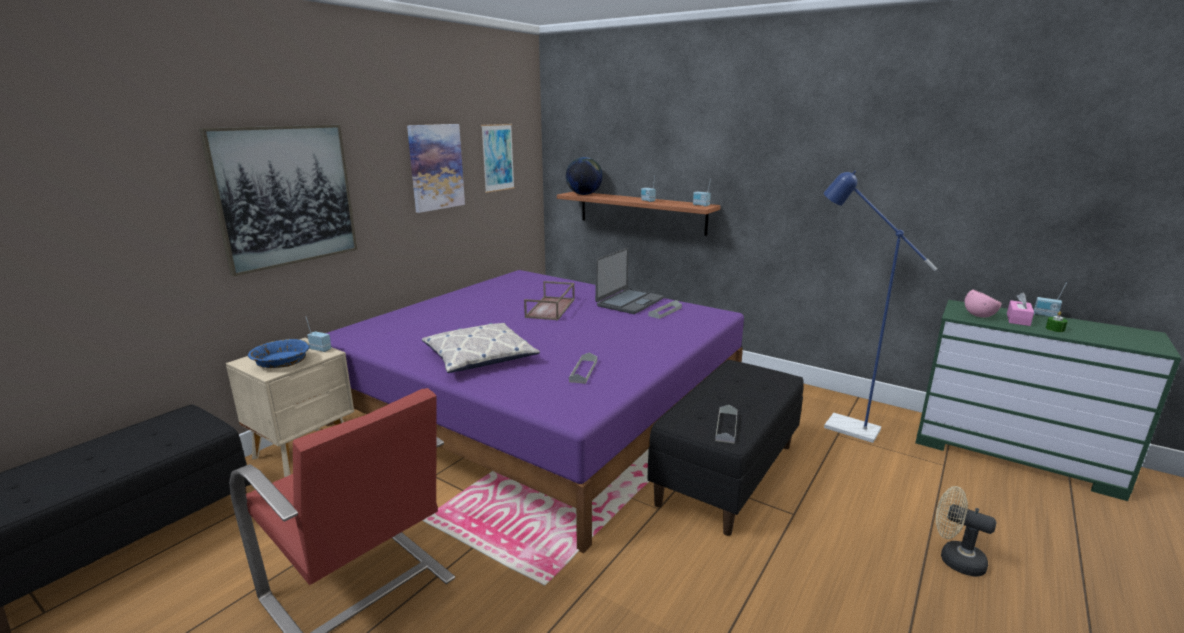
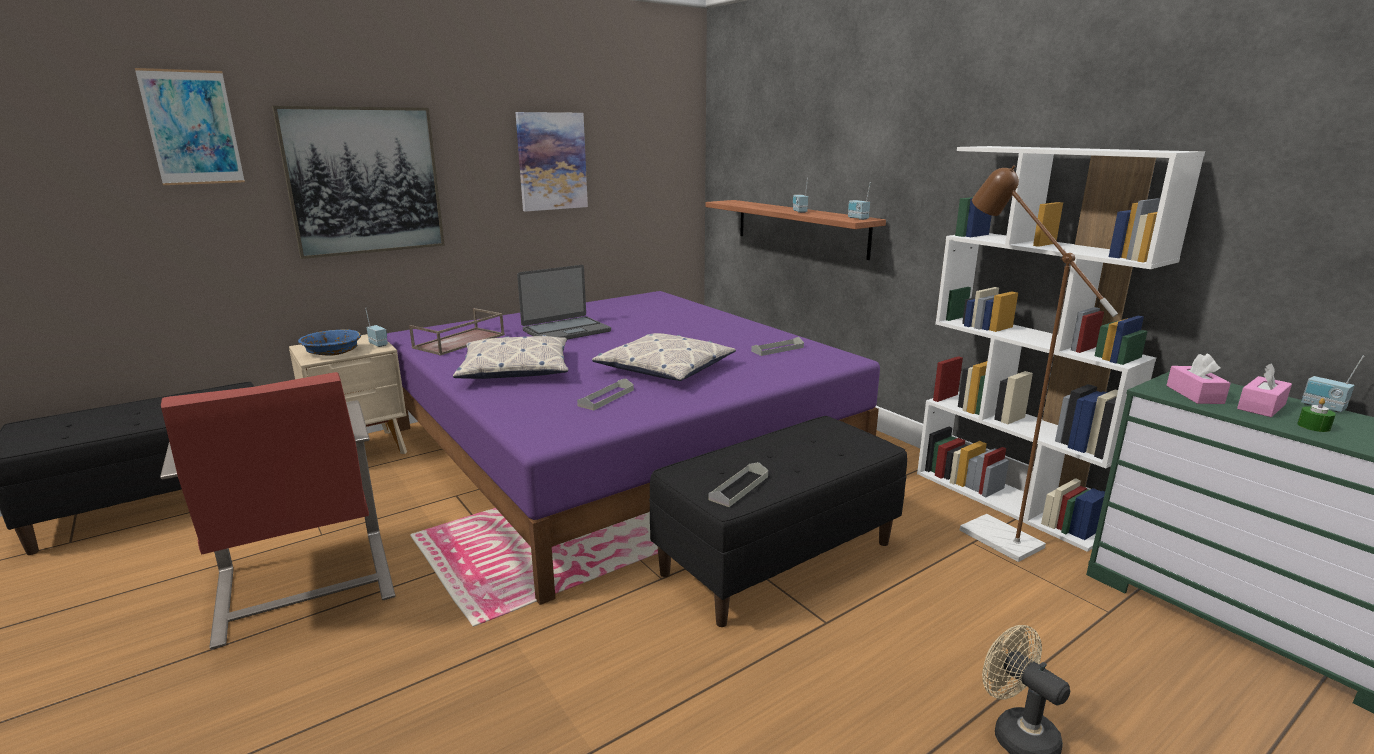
camera: 20 degrees right, 0 degrees up
picture [481,124,515,193] -> picture moved to [135,68,245,185]
brown tray [524,281,575,320] -> brown tray moved to [409,308,505,356]
globe [566,157,603,195] -> none
laptop [595,248,664,314] -> laptop moved to [517,265,611,339]
blue floor lamp [824,171,937,443] -> brown floor lamp [960,165,1118,562]
pink bowl [965,289,1001,317] -> pink tissue box [1166,353,1231,404]
none -> pillow [592,333,736,381]
none -> white bookcase [917,146,1205,552]

